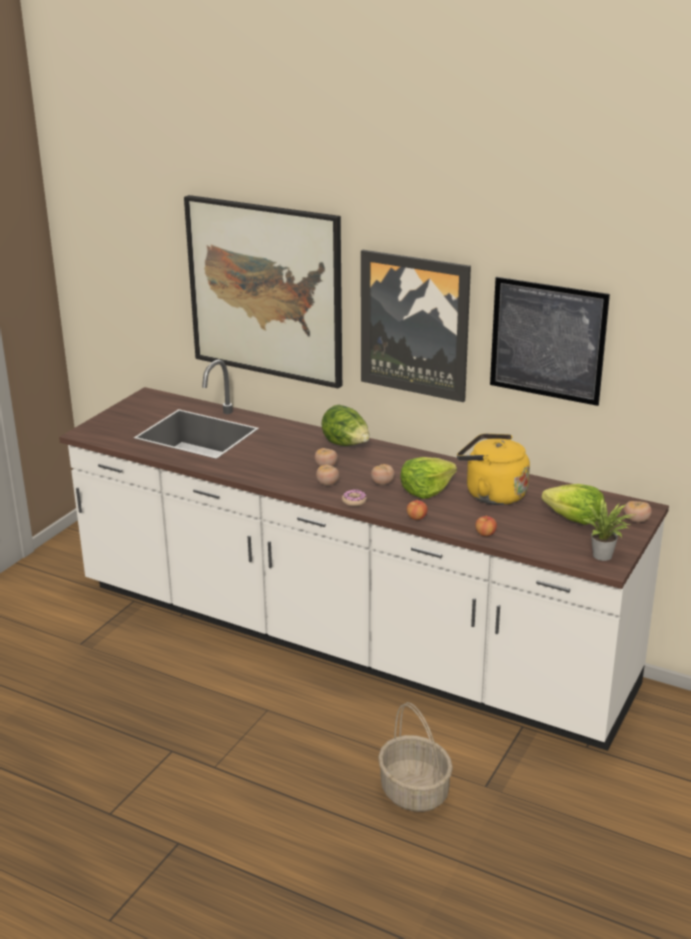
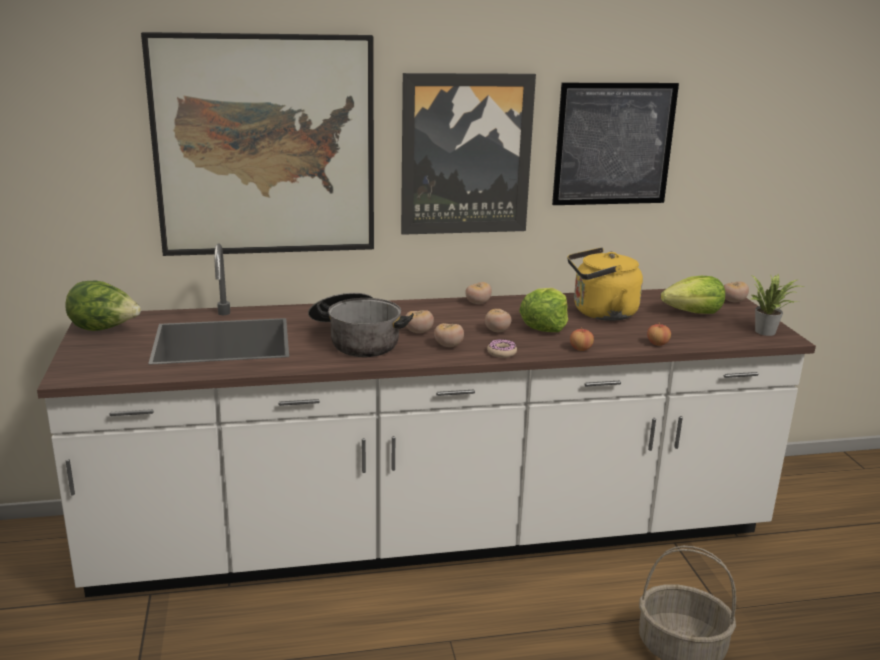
camera: 40 degrees left, 5 degrees down
lettuce [321,405,370,446] -> lettuce moved to [65,281,141,331]
none -> cooking pot [308,293,414,357]
none -> tomato [465,282,492,304]

